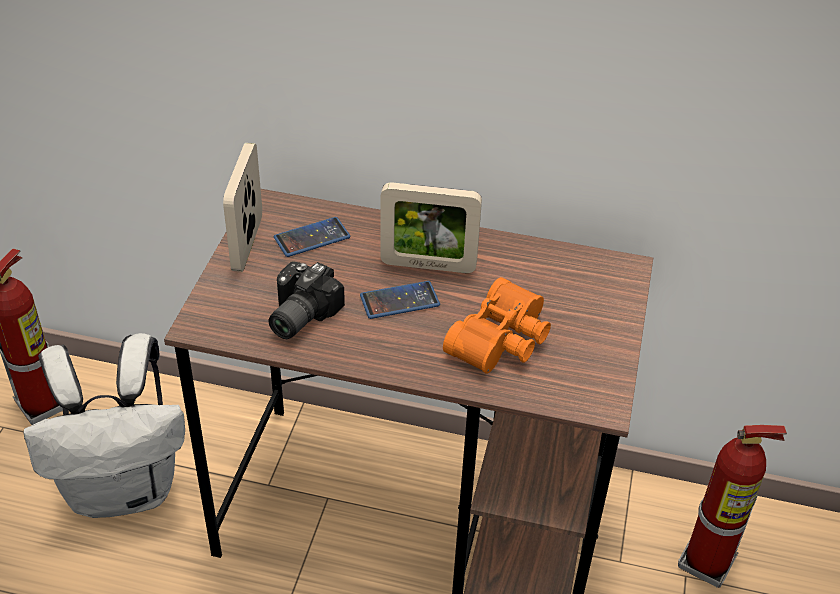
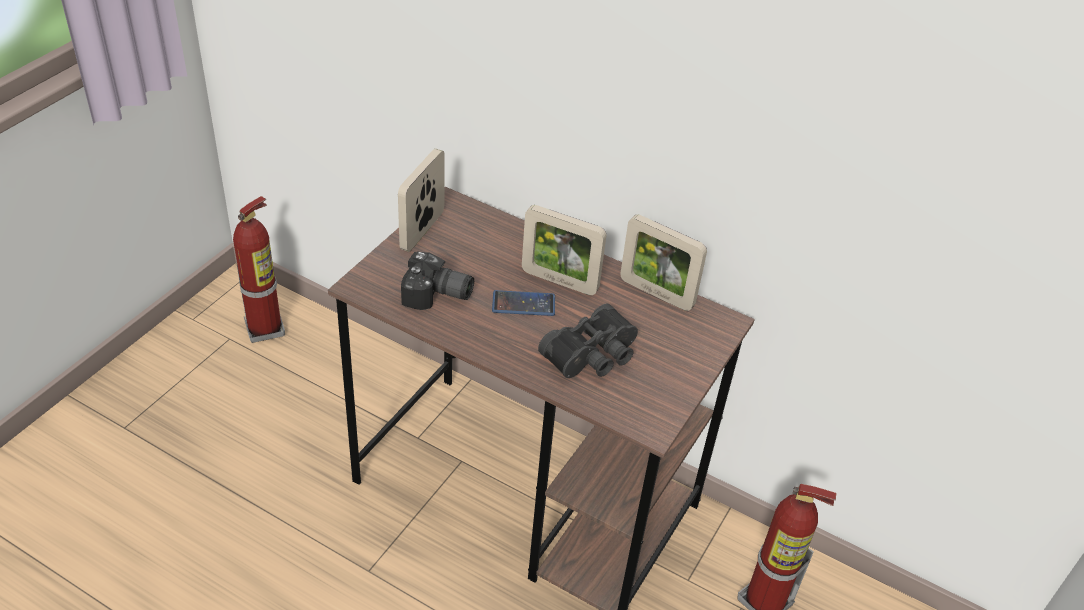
camera: 15 degrees right, 0 degrees up
white backpack [24,333,185,518] -> none
camera [268,262,345,339] -> camera turned 120 degrees counterclockwise [401,252,474,310]
phone [274,217,351,257] -> none
orange binoculars [443,277,551,374] -> black binoculars [538,304,638,378]
none -> picture frame [620,214,707,311]

